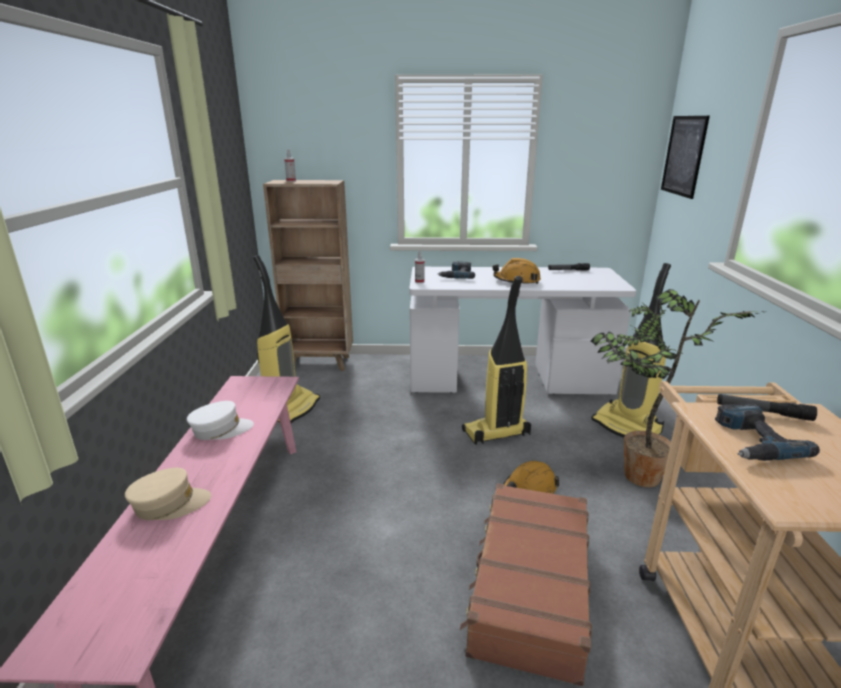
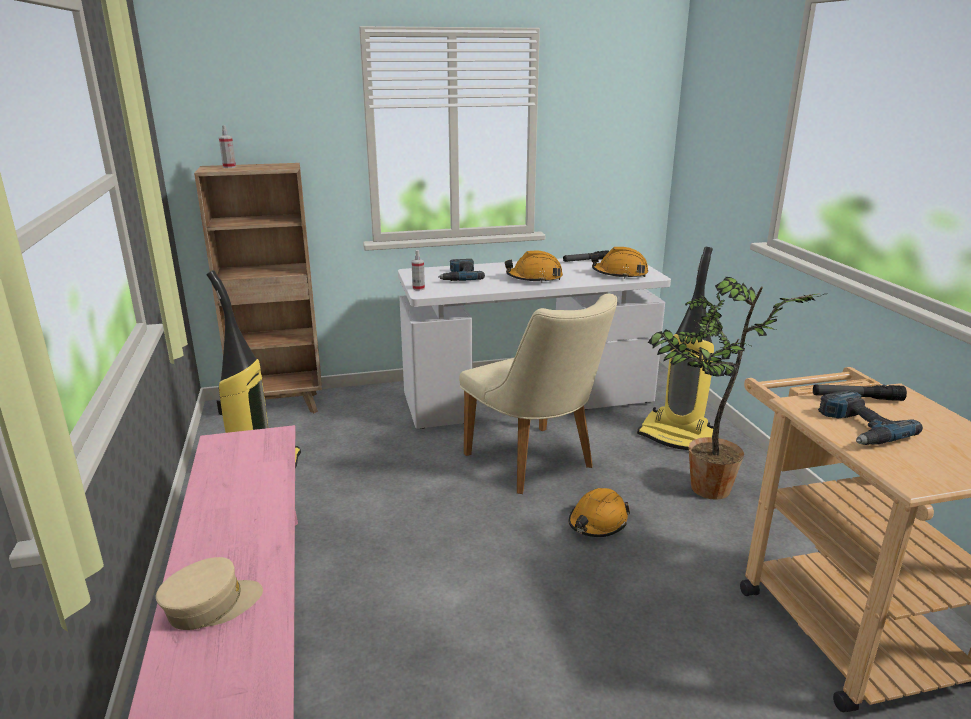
camera: 15 degrees left, 0 degrees up
white cap [187,401,254,440] -> none
brown suitcase [460,483,592,686] -> none
vacuum cleaner [462,276,531,445] -> beige chair [459,294,617,494]
picture [661,116,710,199] -> none
none -> orange hard hat [591,247,648,279]

